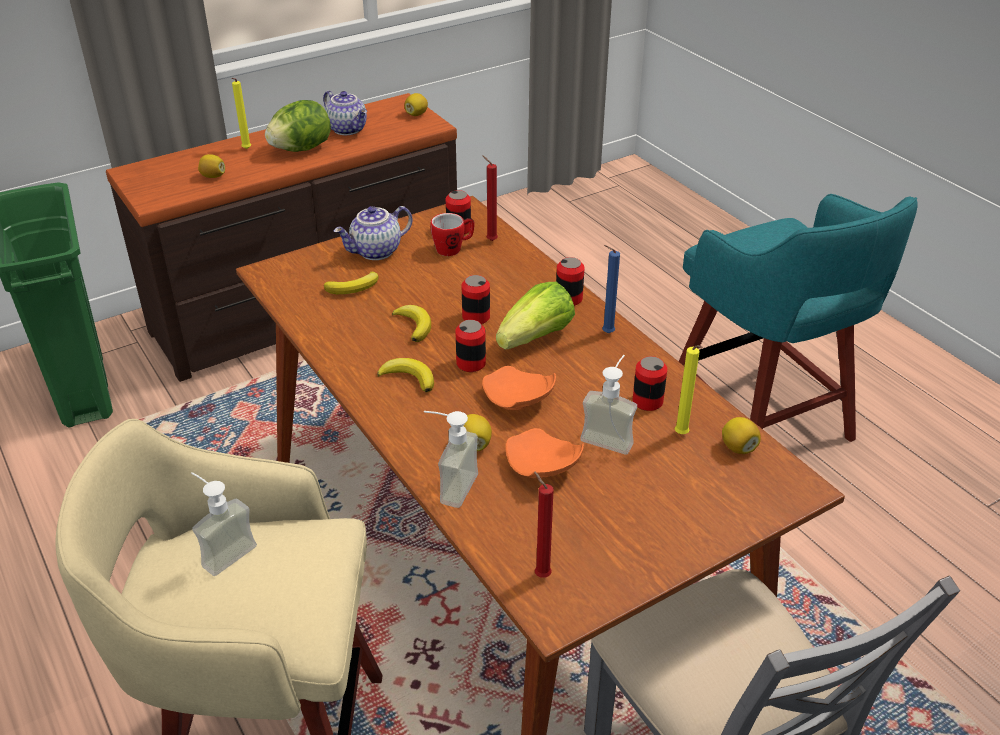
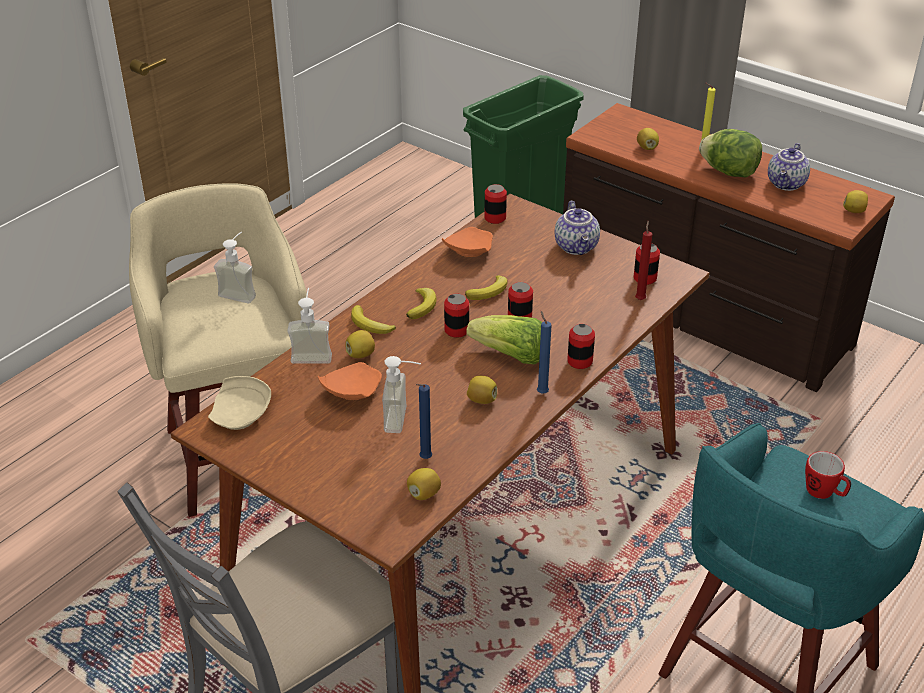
camera: 70 degrees right, 0 degrees up
banana [324,272,379,294] -> banana moved to [351,305,396,334]
teapot [334,206,413,260] -> teapot turned 135 degrees counterclockwise [555,201,600,255]
mug [431,213,475,256] -> mug moved to [805,451,851,499]
orange plate [482,366,556,410] -> orange plate moved to [442,227,493,257]
red candle [534,471,554,578] -> beige plate [208,376,271,430]
can [633,356,667,411] -> can moved to [484,184,507,224]
yellow candle [675,345,703,434] -> blue candle [416,384,432,459]
none -> lemon [467,376,497,404]

